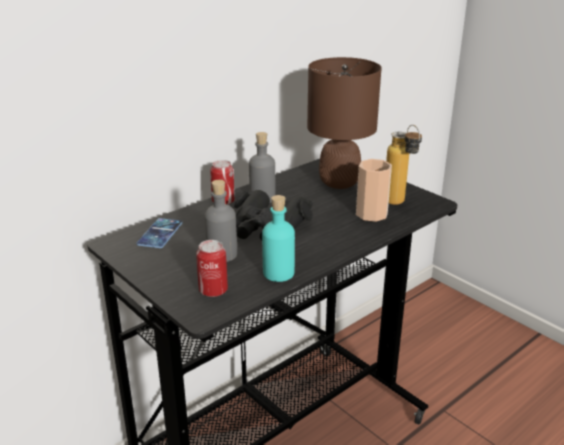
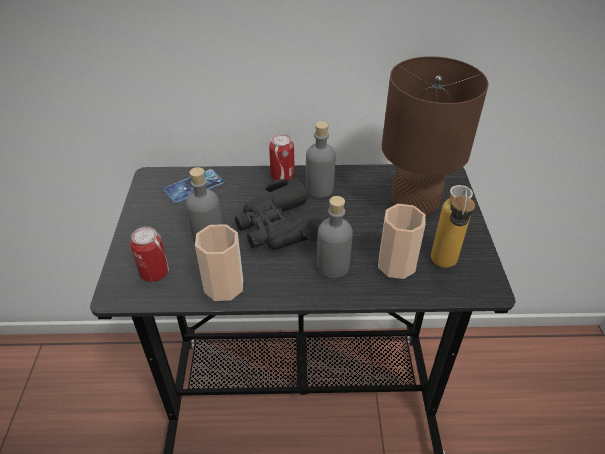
camera: 40 degrees right, 15 degrees up
turquoise bottle [262,195,295,282] -> cup [195,224,243,301]
none -> grey bottle [317,196,353,278]

